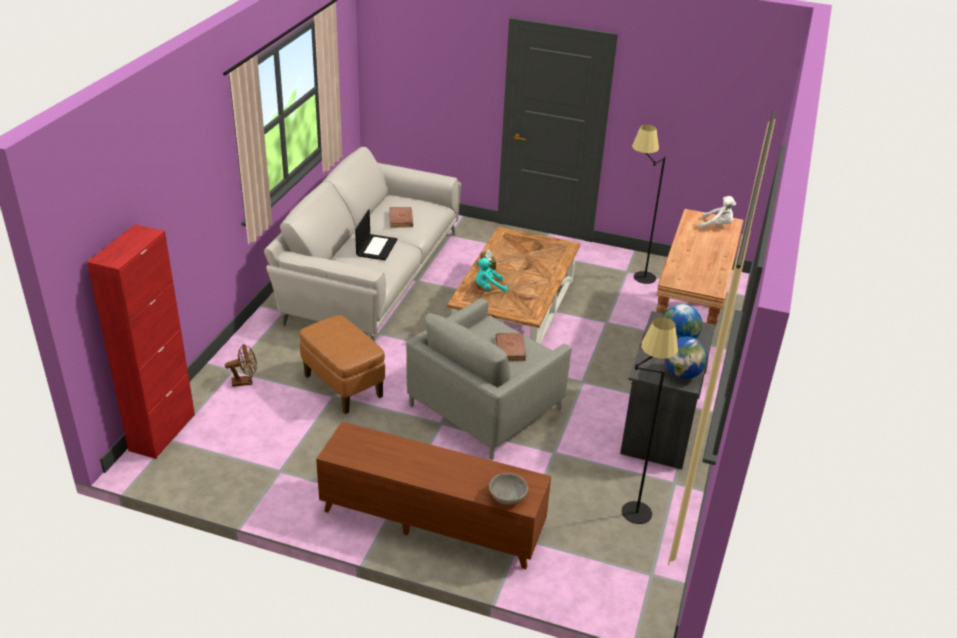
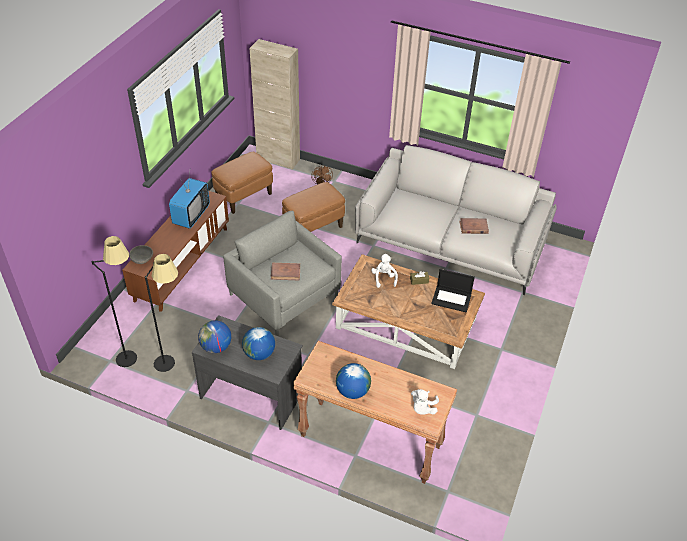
camera: 95 degrees right, 10 degrees up
red cabinet [87,224,195,459] -> beige cabinet [249,39,300,170]
laptop [355,209,398,260] -> laptop moved to [431,269,475,312]
turquoise plush toy [476,258,508,292] -> white plush toy [371,254,398,288]
black floor lamp [632,124,666,284] -> black floor lamp moved to [92,236,137,367]
none -> television [169,173,210,229]
none -> brown ottoman [212,152,273,214]
none -> globe [336,363,371,399]

